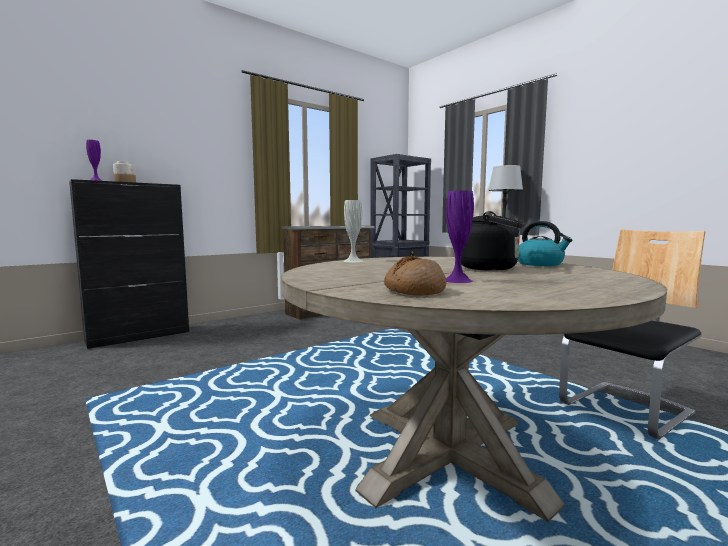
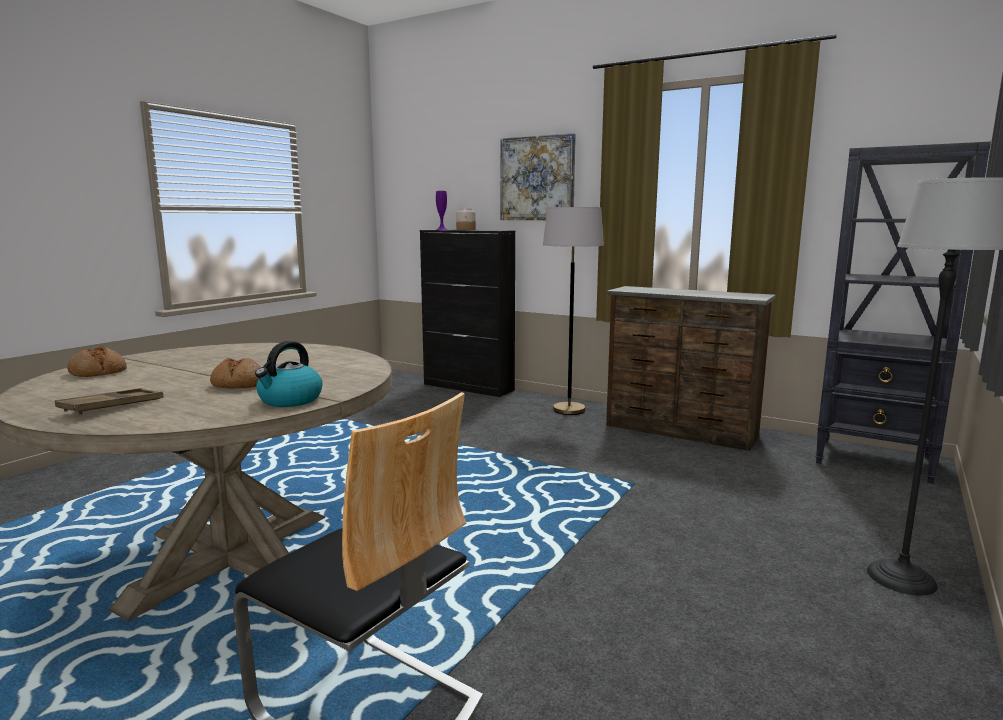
camera: 70 degrees right, 5 degrees up
white vase [343,200,363,262] -> none
purple vase [446,190,474,283] -> none
black kettle [461,211,526,271] -> bread [210,358,261,388]
none -> brown tray [55,388,163,415]
none -> picture [501,133,576,220]
none -> grey floor lamp [543,207,604,415]

